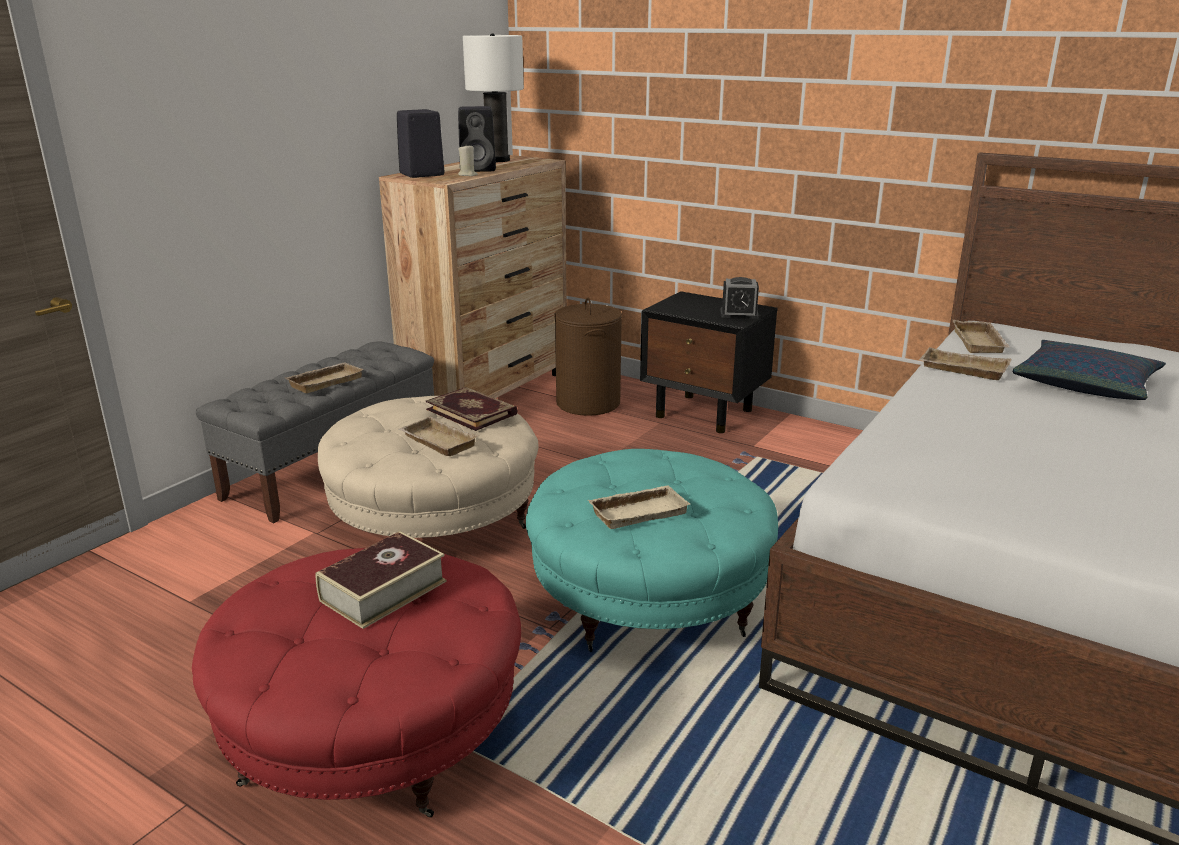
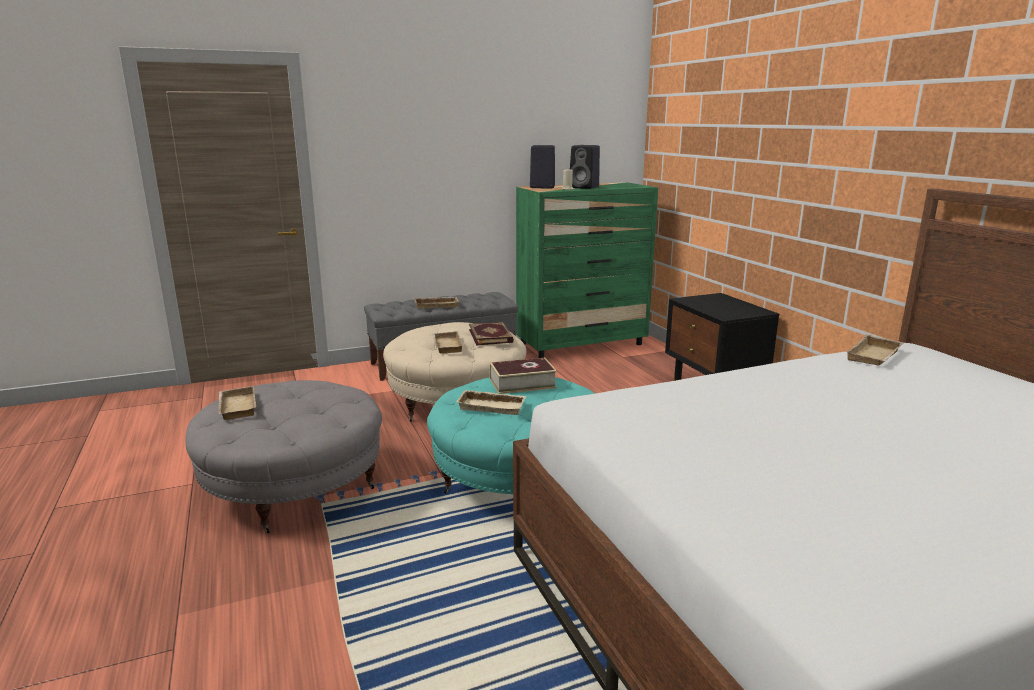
camera: 35 degrees right, 5 degrees down
red ottoman [192,548,521,817] -> grey ottoman [185,380,382,533]
book [315,531,446,629] -> book moved to [490,358,557,394]
brown dresser [379,155,567,398] -> green dresser [516,182,658,358]
white table lamp [463,33,524,162] -> none
brown laundry basket [554,298,622,416] -> none
alarm clock [720,277,759,319] -> none
beige tray [919,347,1011,380] -> beige tray moved to [218,386,256,420]
blue pillow [1013,340,1166,400] -> none

